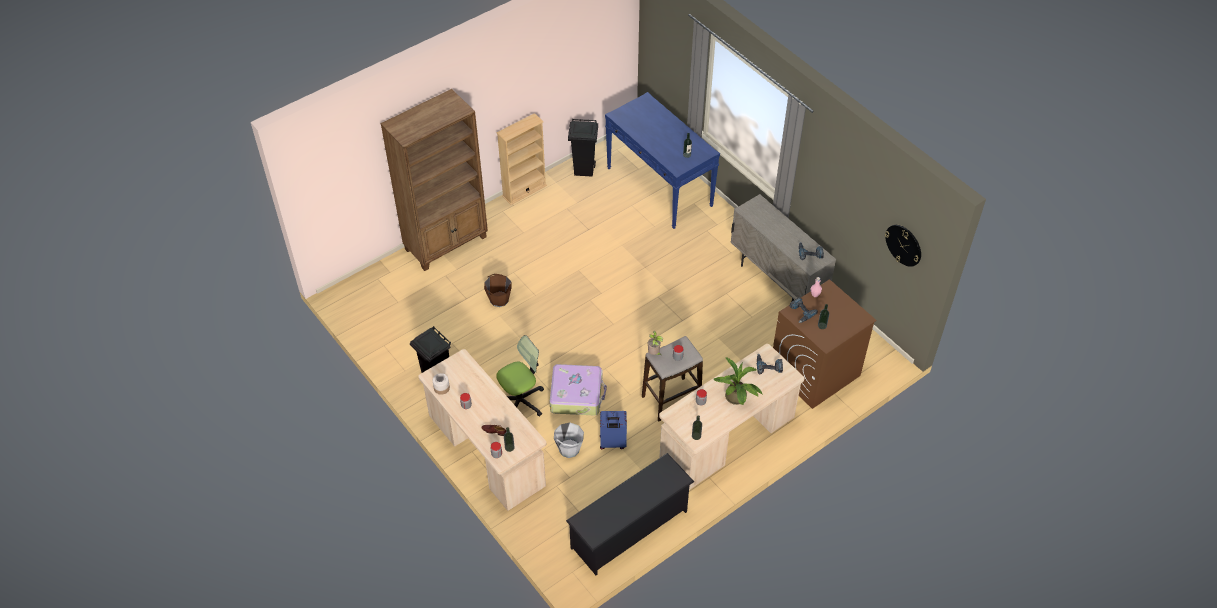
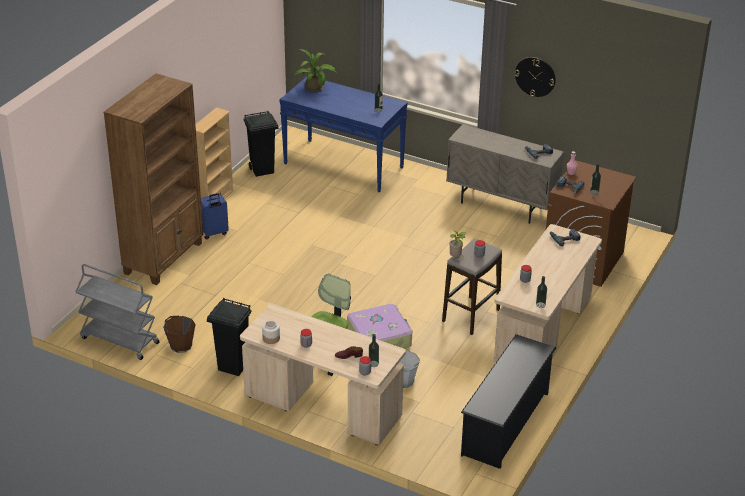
camera: 25 degrees left, 15 degrees down
brown bucket [484,274,511,307] -> brown bucket moved to [163,316,196,353]
blue suitcase [600,411,627,449] -> blue suitcase moved to [201,193,229,240]
potted plant [713,357,763,405] -> potted plant moved to [293,49,337,92]
wall clock [885,225,921,267] -> wall clock moved to [515,57,556,97]
none -> grey cart [75,264,160,360]

